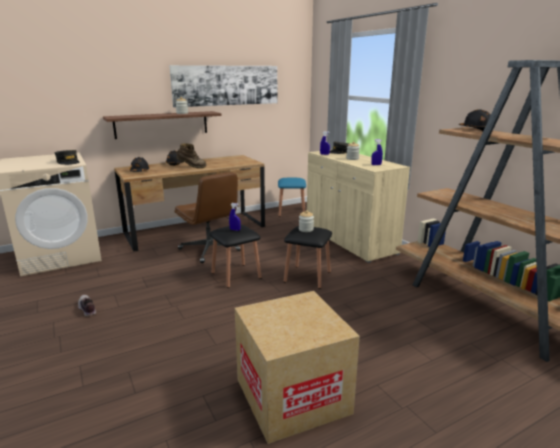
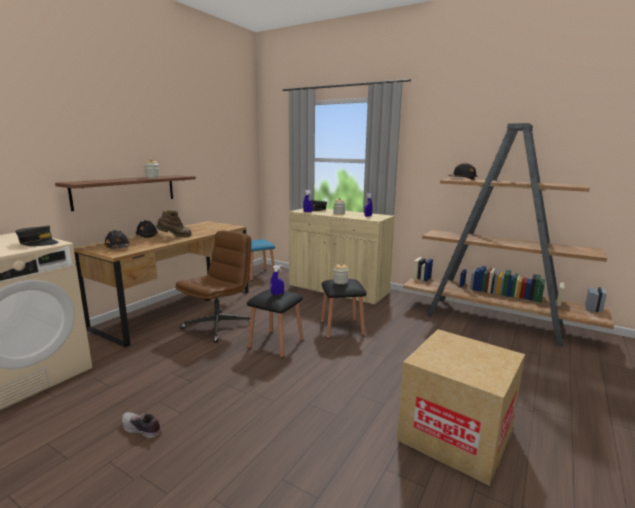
camera: 30 degrees left, 5 degrees down
picture [169,65,277,107] -> none
brown office chair [175,172,241,263] -> brown office chair turned 75 degrees counterclockwise [175,230,251,343]

